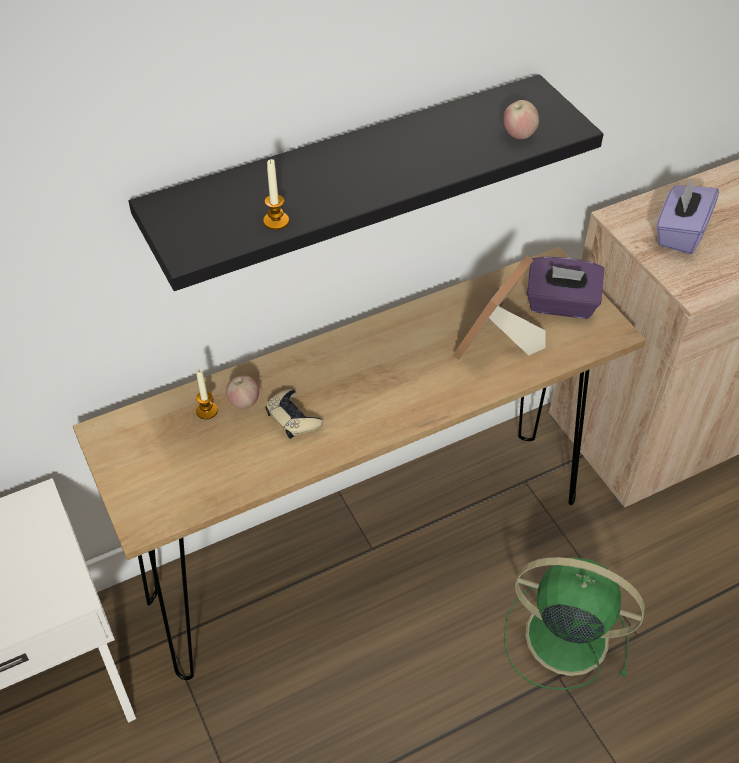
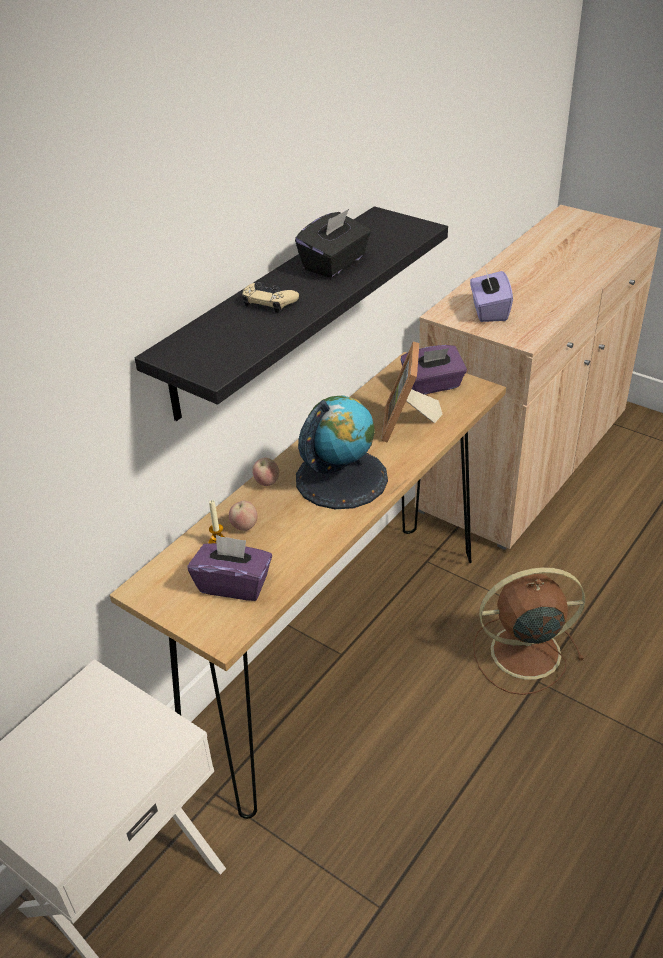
camera: 25 degrees left, 10 degrees down
candle [263,159,289,230] -> none
beige game controller [265,389,323,439] -> beige game controller moved to [242,282,299,313]
apple [503,100,539,139] -> apple moved to [252,458,279,486]
green fan [504,557,645,690] -> brown fan [473,567,585,695]
none -> purple tissue box [188,535,272,601]
none -> black tissue box [295,209,371,278]
none -> globe [296,395,388,509]

